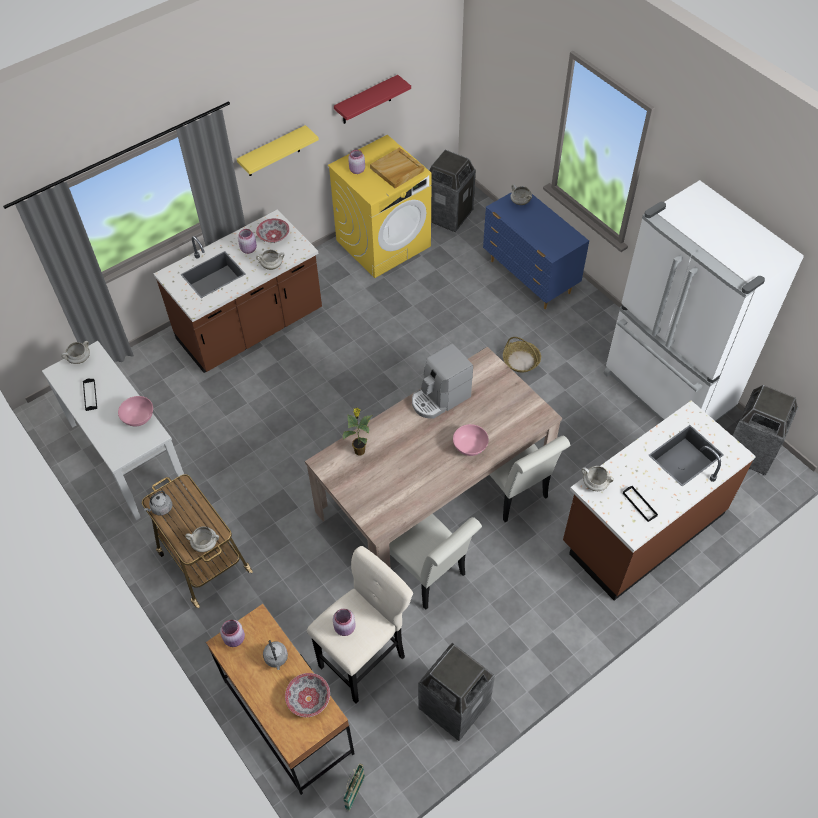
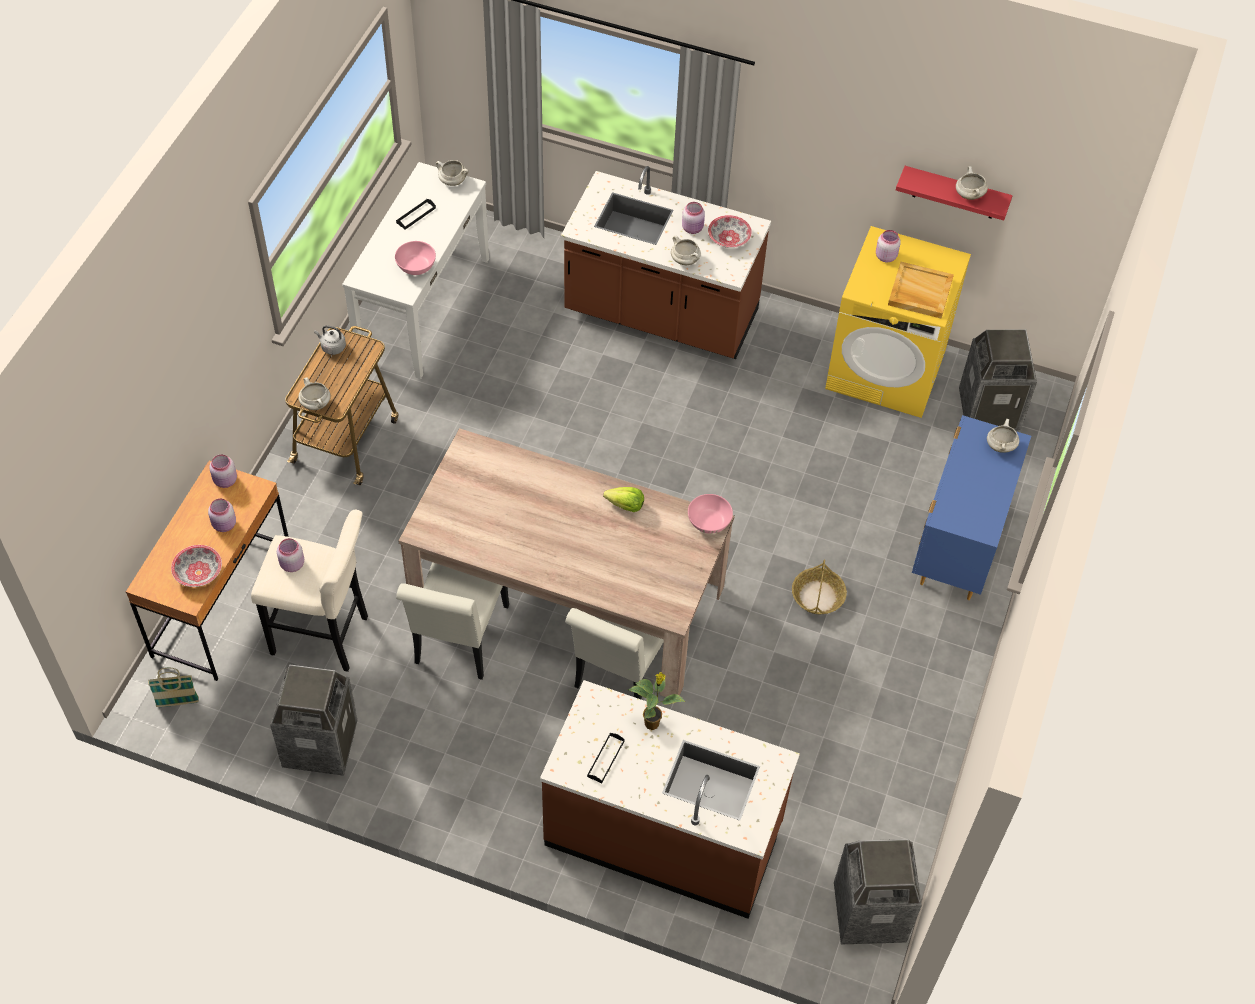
camera: 55 degrees right, 0 degrees up
yellow shelf [237,125,319,176] -> none
grey kettle [263,640,288,670] -> pink jar [208,498,236,532]
potted plant [343,408,372,455] -> potted plant moved to [628,672,686,730]
coffee machine [412,343,473,419] -> lettuce [603,487,644,512]
pink bowl [453,424,489,456] -> pink bowl moved to [688,494,733,534]
white cooking pot [582,466,614,491] -> white cooking pot moved to [956,166,988,200]
white fridge [603,180,804,421] -> none

